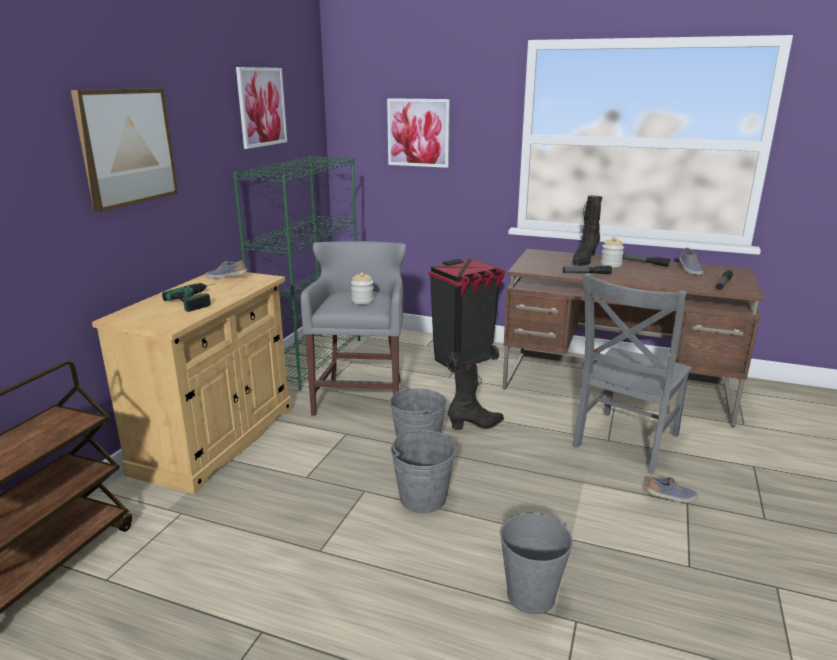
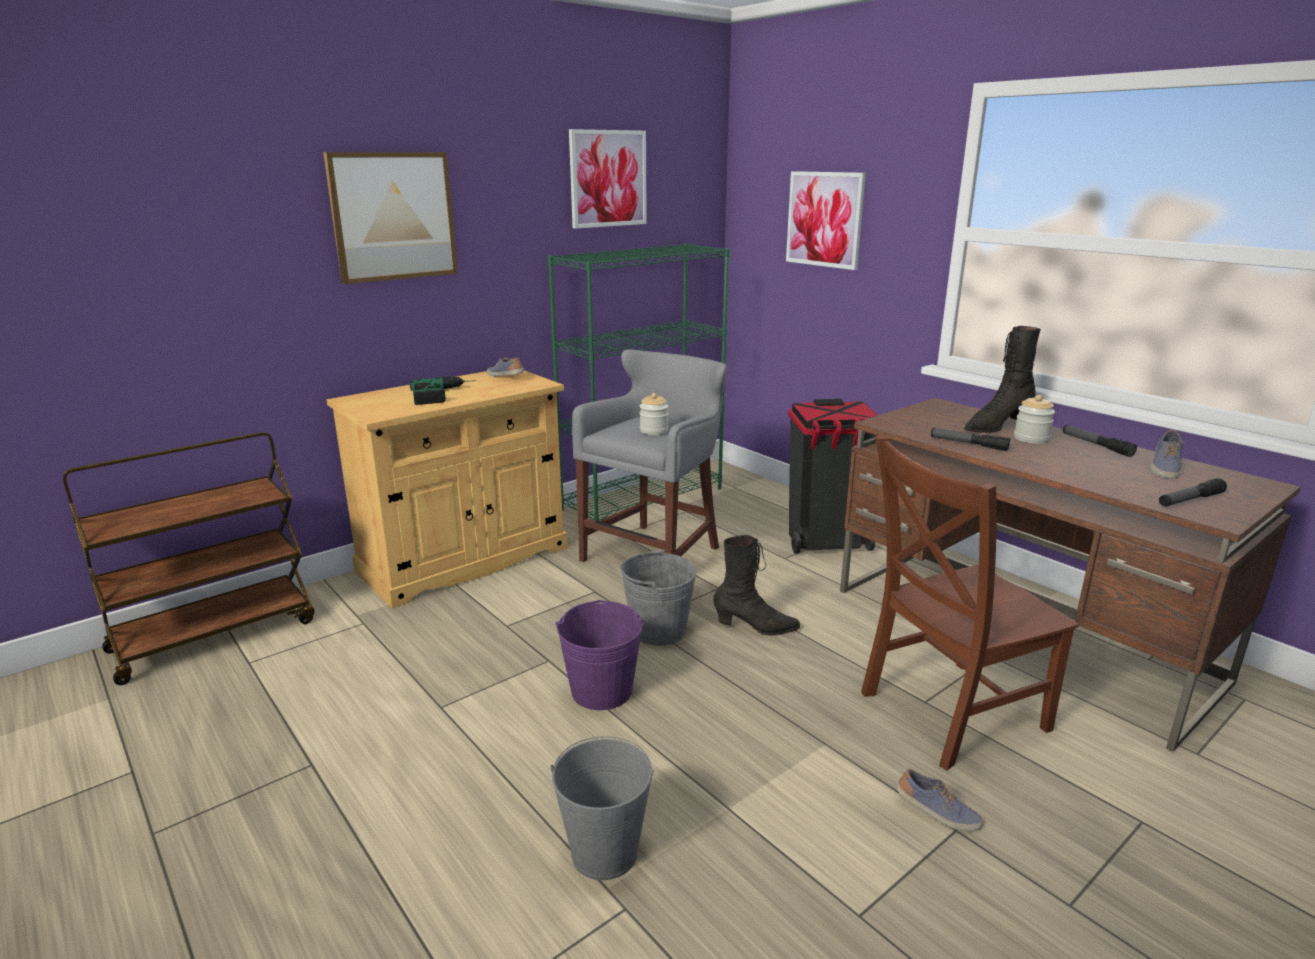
camera: 30 degrees right, 0 degrees up
grey bucket [391,430,456,513] -> purple bucket [555,600,644,710]
grey chair [572,273,692,474] -> brown chair [861,436,1079,770]

